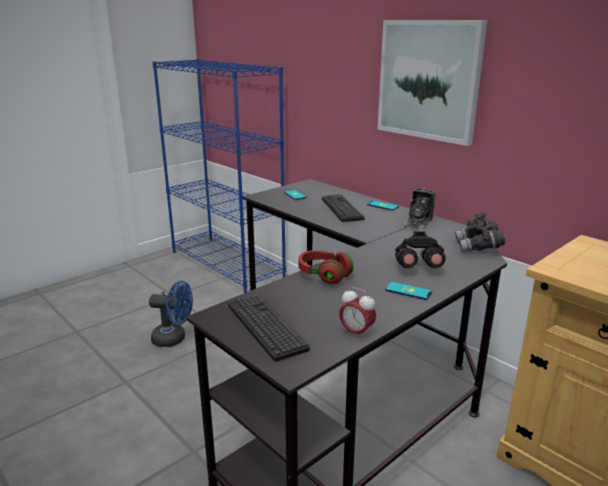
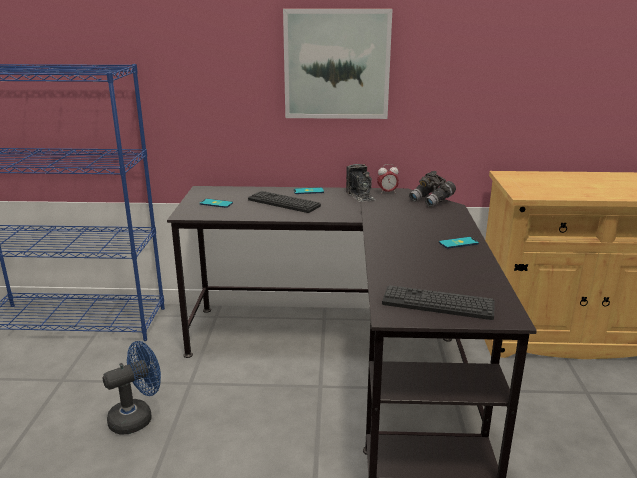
camera: 45 degrees left, 0 degrees up
red headphones [298,250,353,285] -> none
alarm clock [339,287,376,339] -> alarm clock moved to [377,164,399,194]
black binoculars [395,231,446,268] -> none

